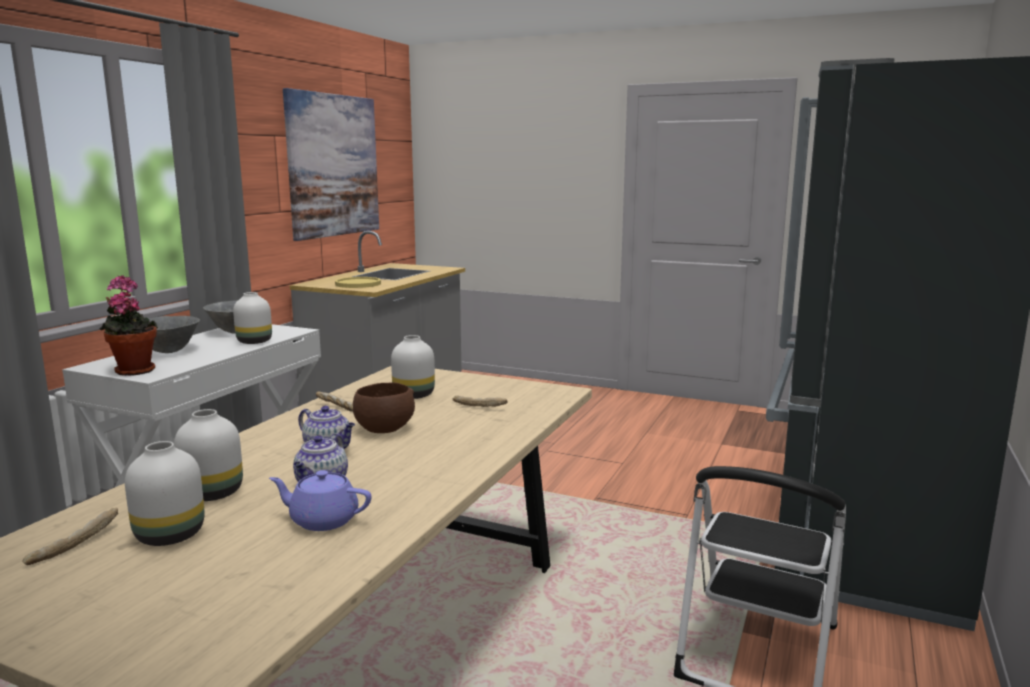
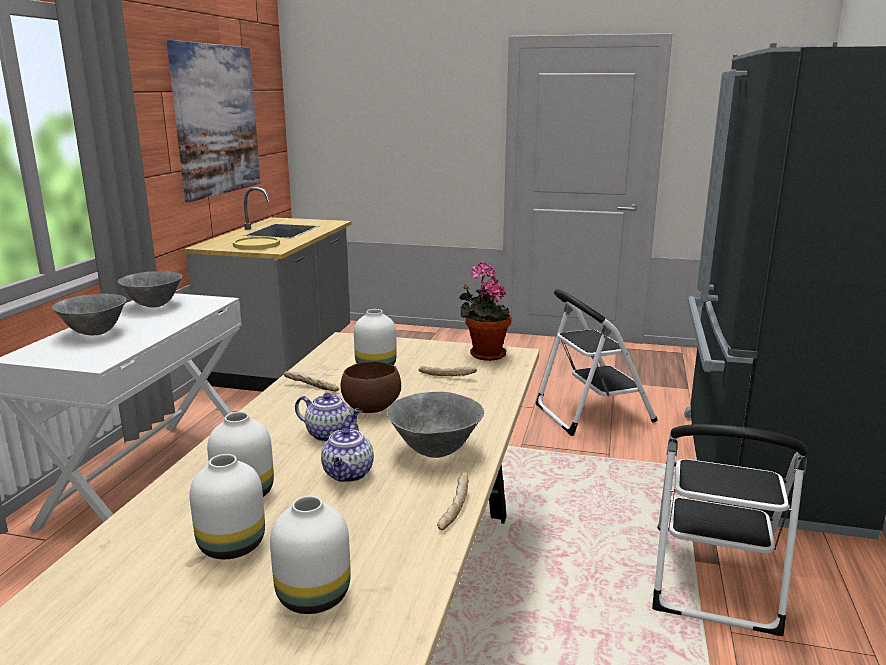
camera: 10 degrees left, 5 degrees up
bread [22,508,118,565] -> bread moved to [437,472,469,530]
potted plant [99,275,158,376] -> potted plant moved to [459,262,512,361]
white vase [233,292,272,344] -> white vase moved to [270,496,351,614]
purple teapot [269,470,371,531] -> none
none -> grey bowl [387,392,484,458]
none -> step ladder [535,289,658,436]

